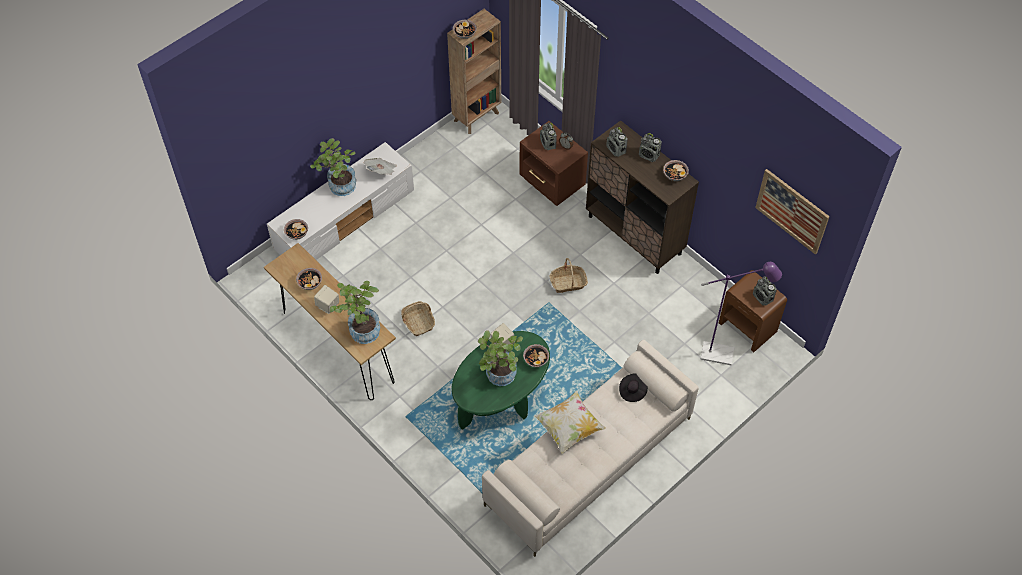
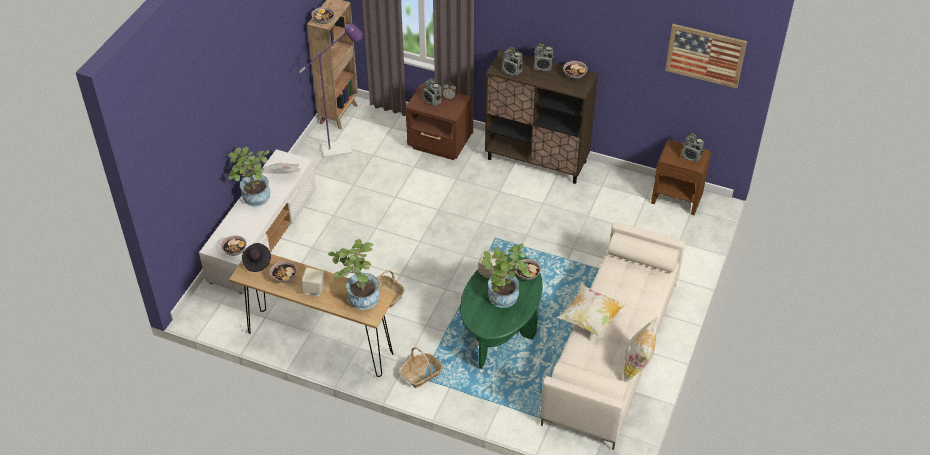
camera: 25 degrees left, 10 degrees down
basket [550,258,588,293] -> basket moved to [400,347,443,388]
black hat [619,373,648,402] -> black hat moved to [242,243,271,272]
purple floor lamp [700,262,782,365] -> purple floor lamp moved to [299,24,363,158]
none -> pillow [623,317,657,382]

